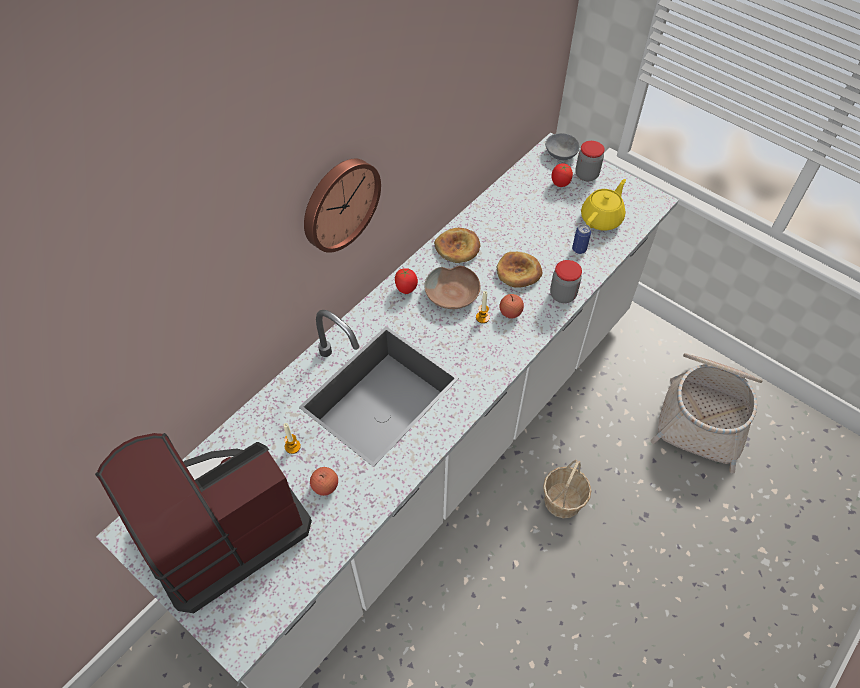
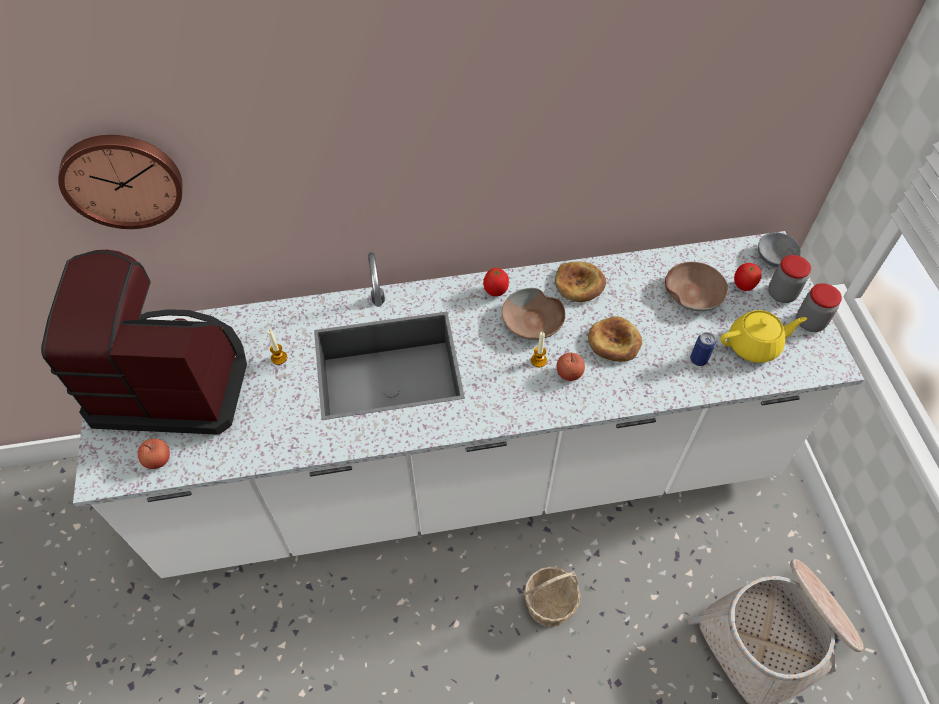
camera: 40 degrees right, 0 degrees up
wall clock [304,159,381,253] -> wall clock moved to [58,135,183,229]
apple [310,467,338,496] -> apple moved to [138,439,170,469]
jar [550,260,582,303] -> jar moved to [797,283,842,332]
none -> brown bowl [665,262,728,311]

